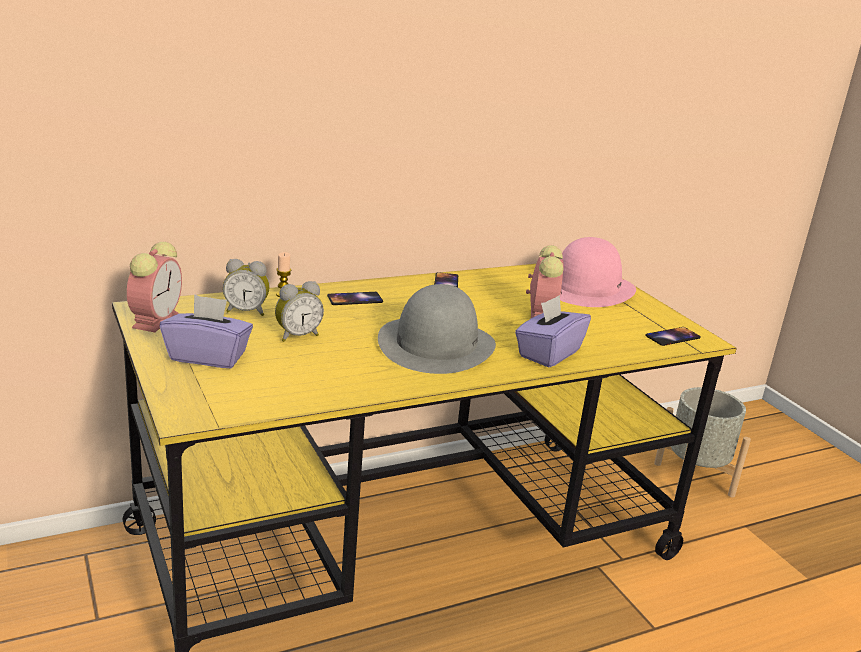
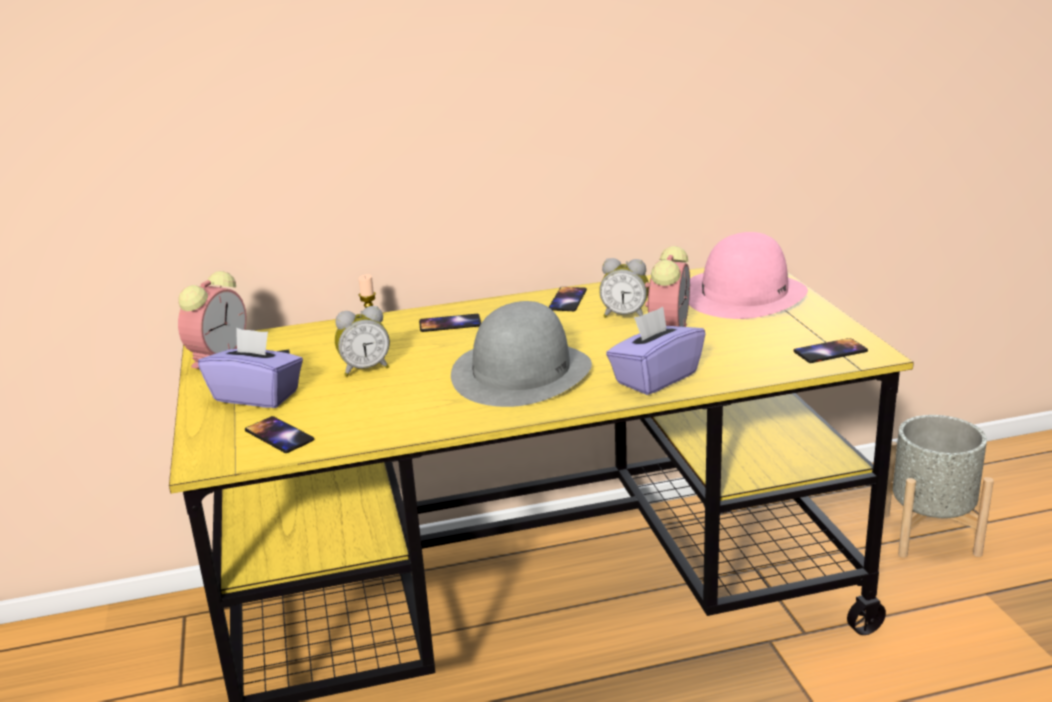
camera: 15 degrees right, 0 degrees up
alarm clock [223,259,270,316] -> alarm clock moved to [599,258,649,318]
none -> phone [245,416,314,453]

